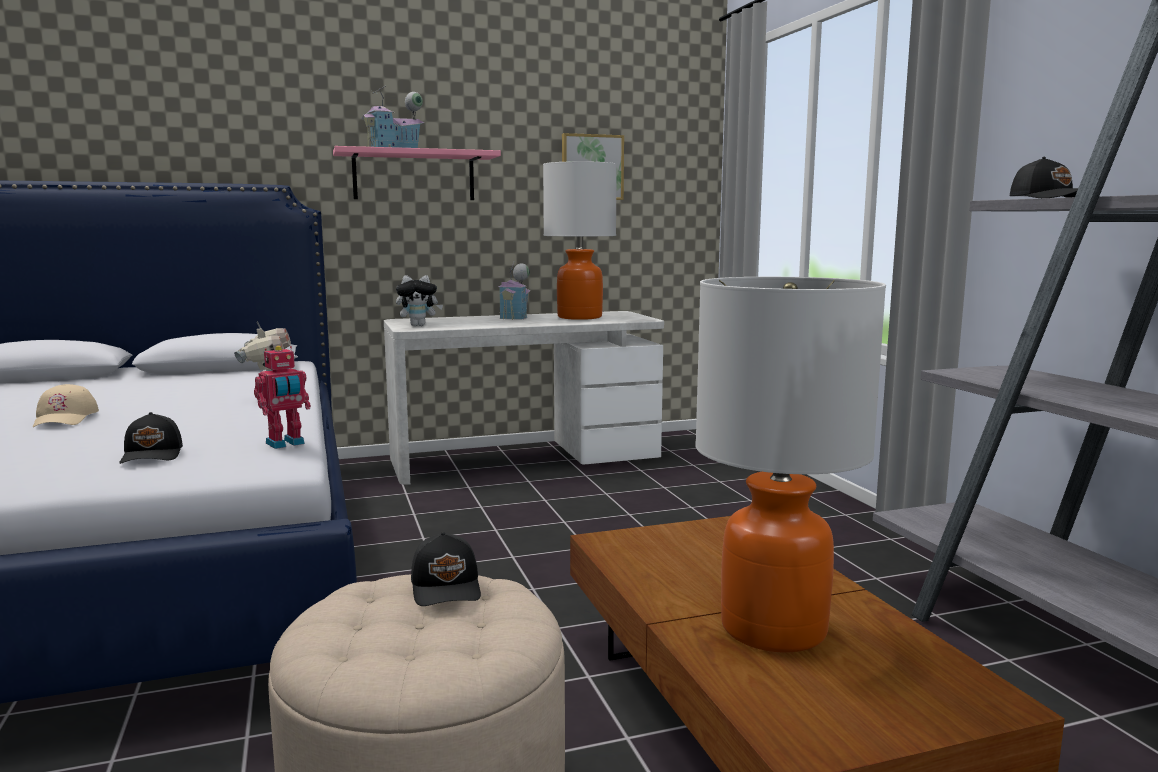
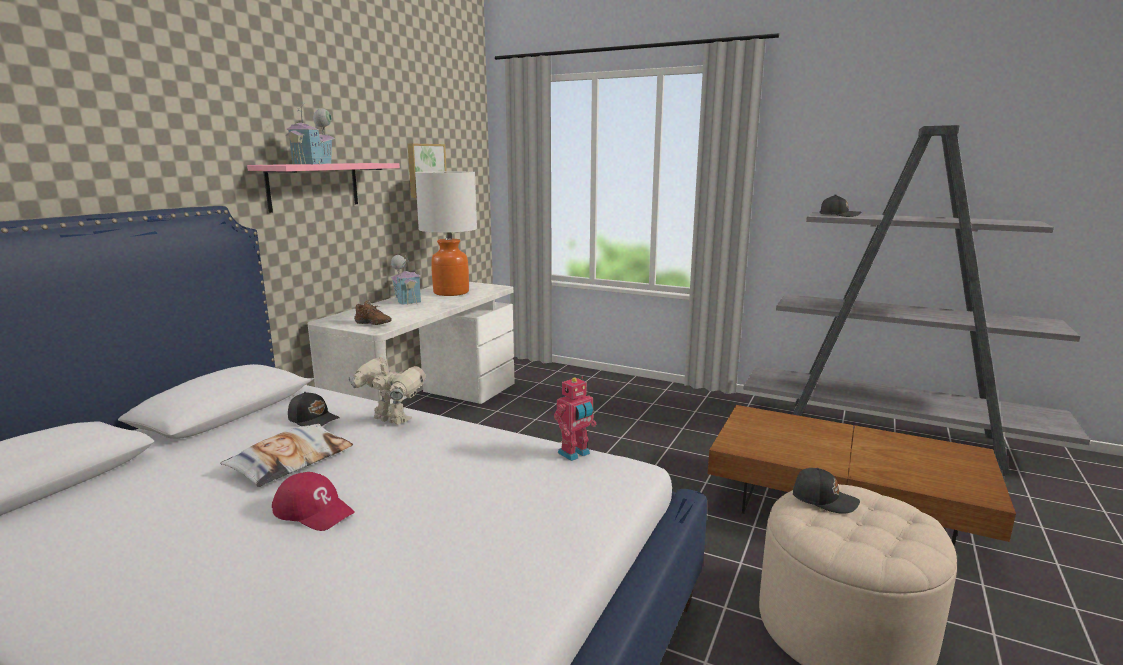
camera: 45 degrees left, 5 degrees up
beige cap [33,384,99,427] -> red cap [272,472,355,531]
black cap [119,412,183,464] -> black cap moved to [288,392,340,426]
toy robot [254,346,311,449] -> toy robot turned 45 degrees clockwise [554,377,596,461]
plush toy [396,275,443,326] -> brown shoe [354,301,392,325]
table lamp [695,277,886,653] -> none
none -> pillow [220,424,353,487]

